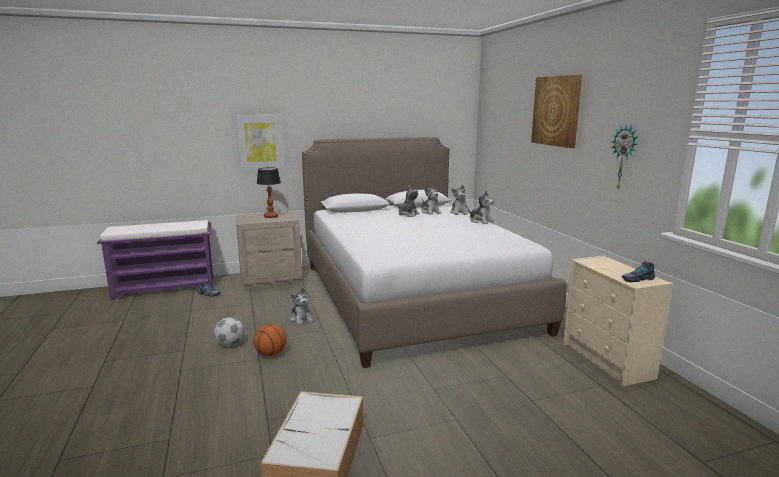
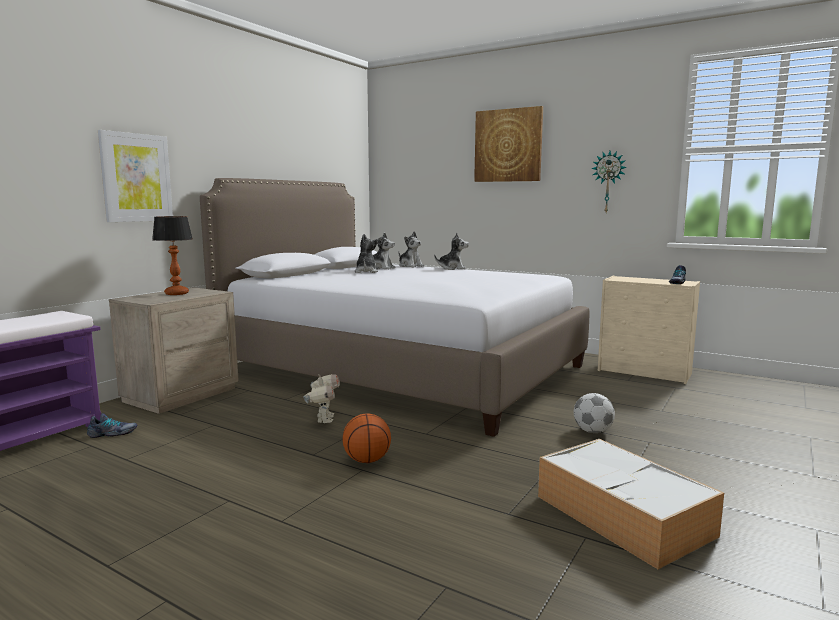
camera: 40 degrees left, 5 degrees down
football [214,317,244,346] -> football moved to [574,393,615,433]
plush toy [290,288,313,325] -> toy robot [303,374,340,423]

